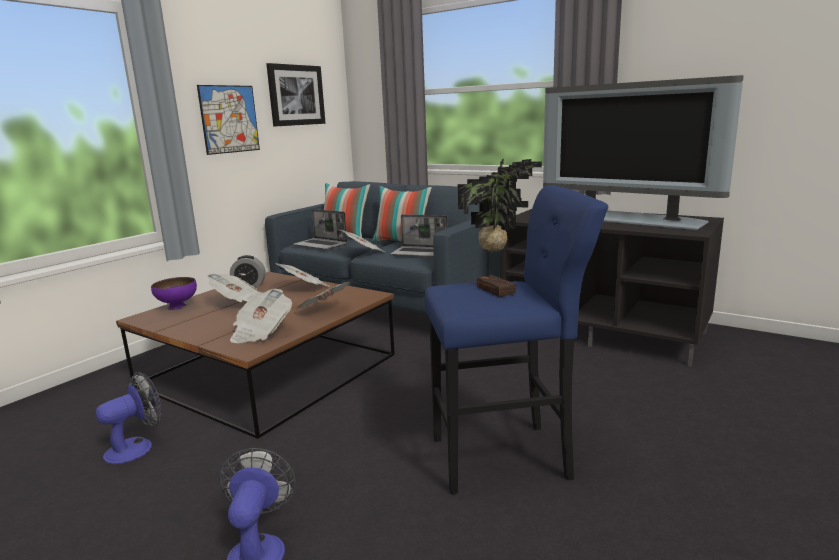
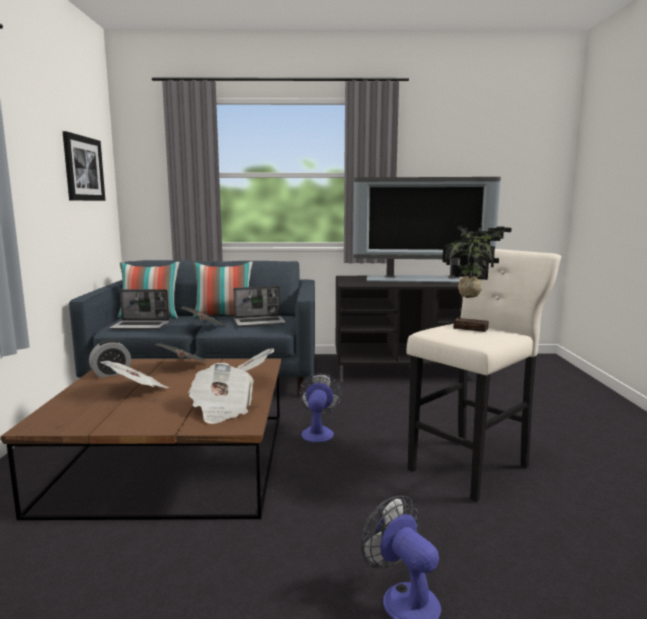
camera: 35 degrees left, 5 degrees down
fan [95,372,162,464] -> fan moved to [299,373,342,442]
purple bowl [151,277,197,310] -> none
picture [197,85,260,155] -> none
blue stool [424,185,608,495] -> beige stool [406,249,561,502]

